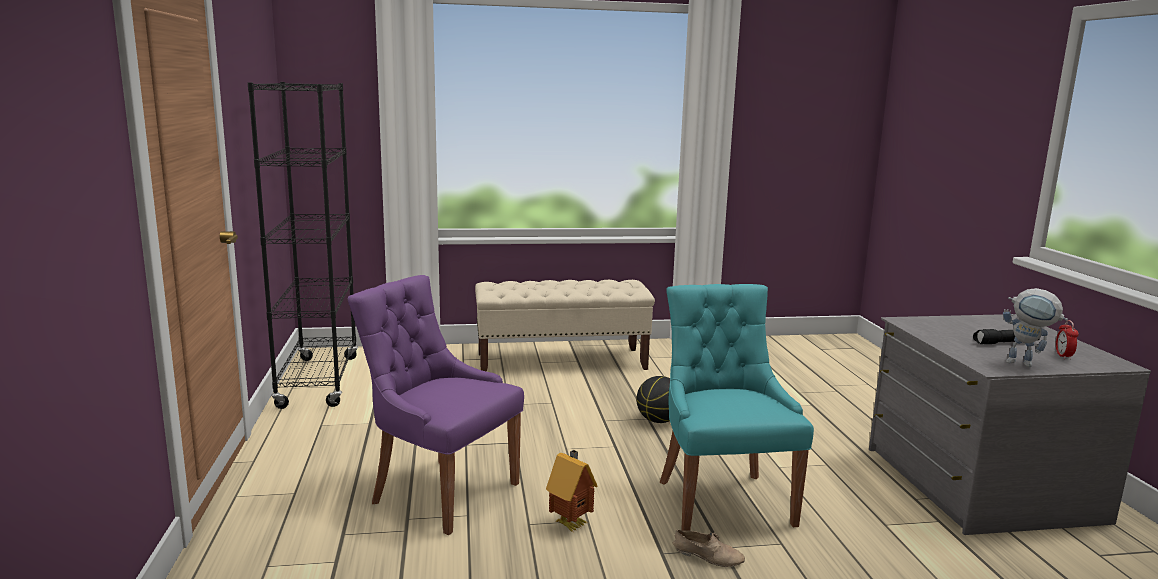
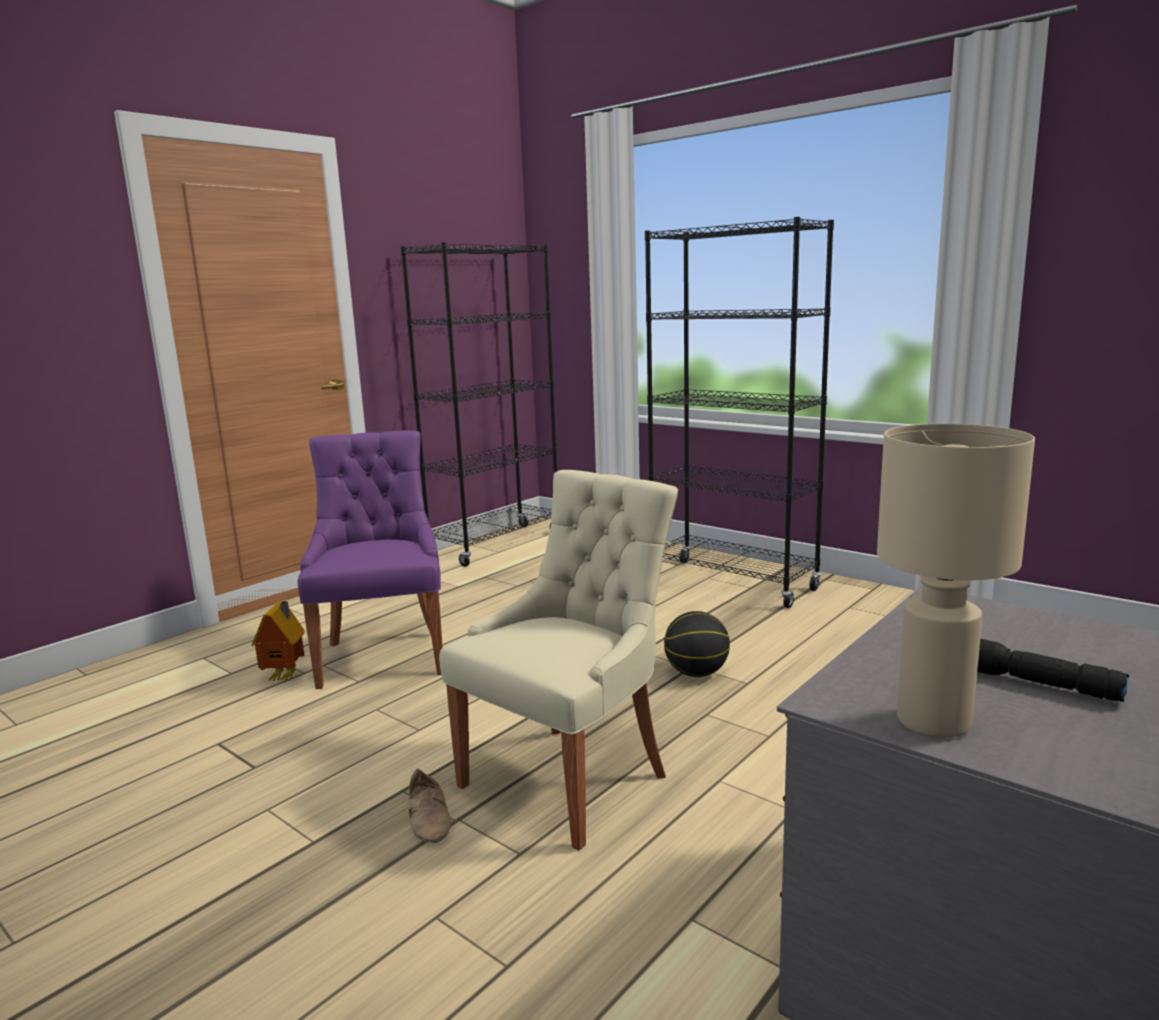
camera: 50 degrees right, 0 degrees up
beige bench [475,280,655,372] -> black bookcase [645,217,834,608]
toy house [546,450,598,531] -> toy house moved to [251,601,305,682]
turquoise chair [660,284,814,531] -> beige chair [439,470,678,850]
toy robot [1003,288,1068,367] -> beige table lamp [877,424,1035,738]
alarm clock [1056,320,1079,360] -> none

